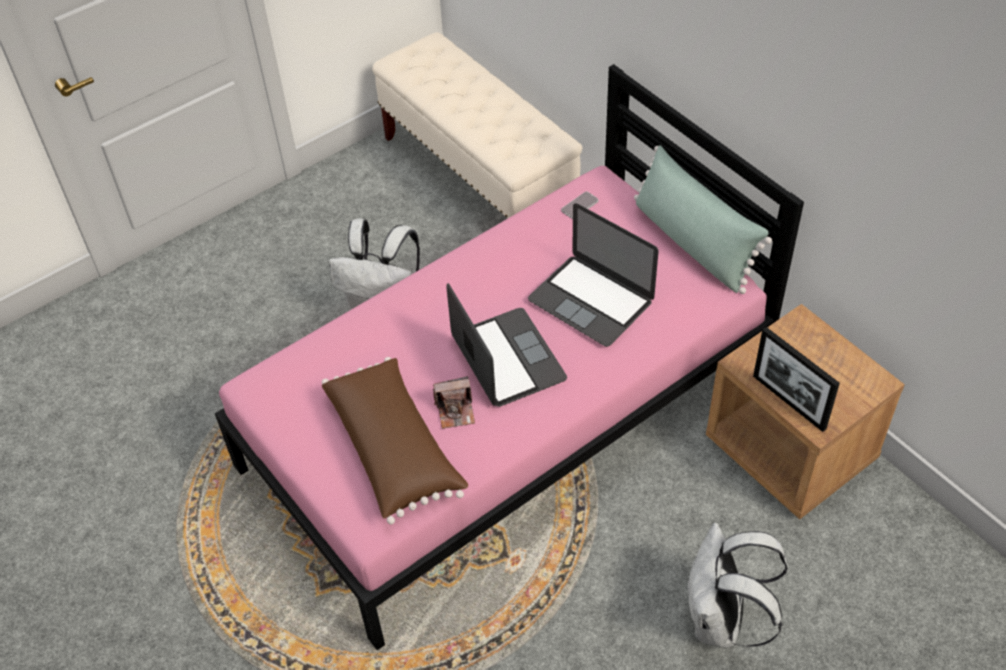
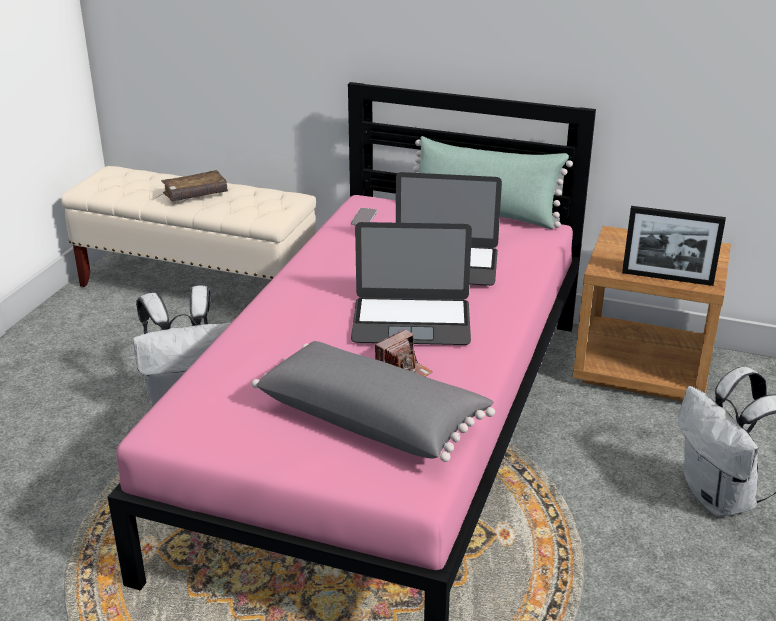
camera: 35 degrees left, 20 degrees down
brown pillow [322,357,468,525] -> grey pillow [252,341,495,462]
laptop [446,283,567,407] -> laptop turned 150 degrees clockwise [351,222,472,345]
none -> brown book [161,170,228,201]

